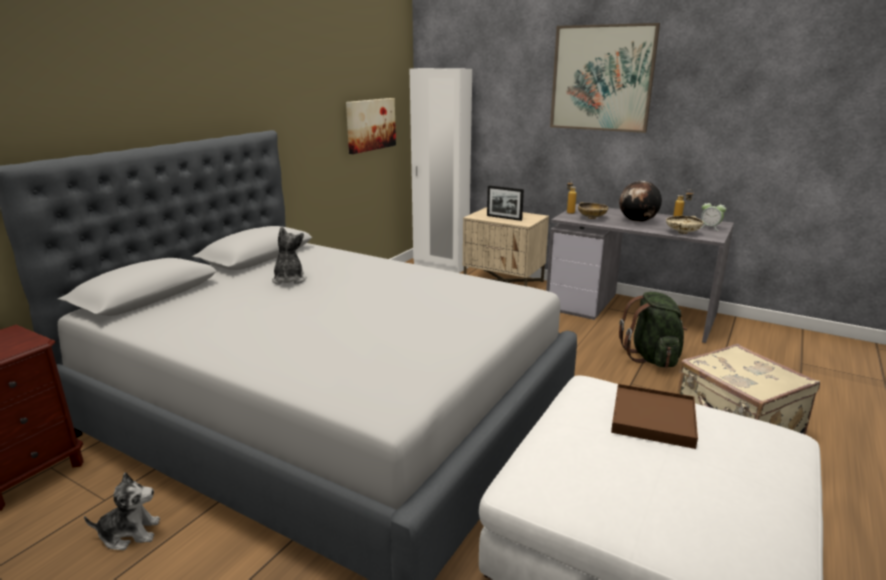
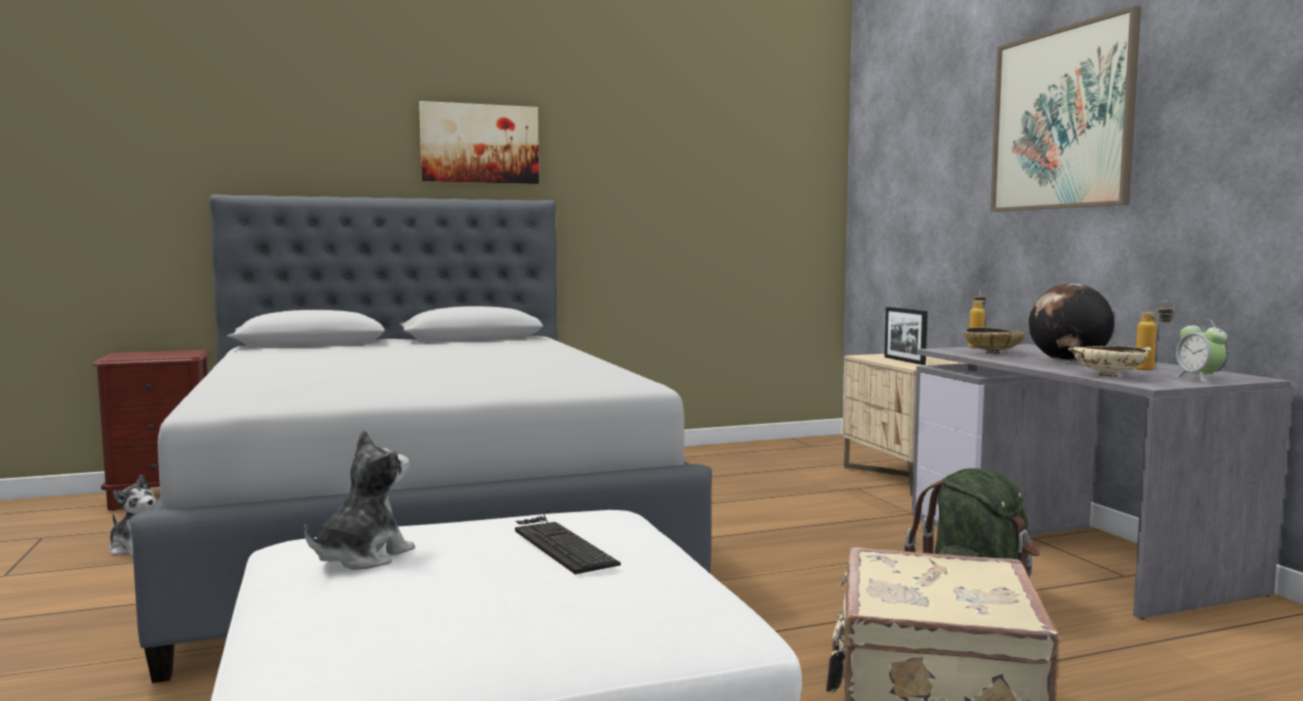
camera: 40 degrees right, 15 degrees down
plush toy [272,227,307,285] -> plush toy moved to [304,430,415,570]
picture [346,98,396,154] -> picture moved to [419,101,539,184]
white wardrobe [410,68,472,273] -> none
brown tray [611,384,698,449] -> keyboard [515,509,621,574]

